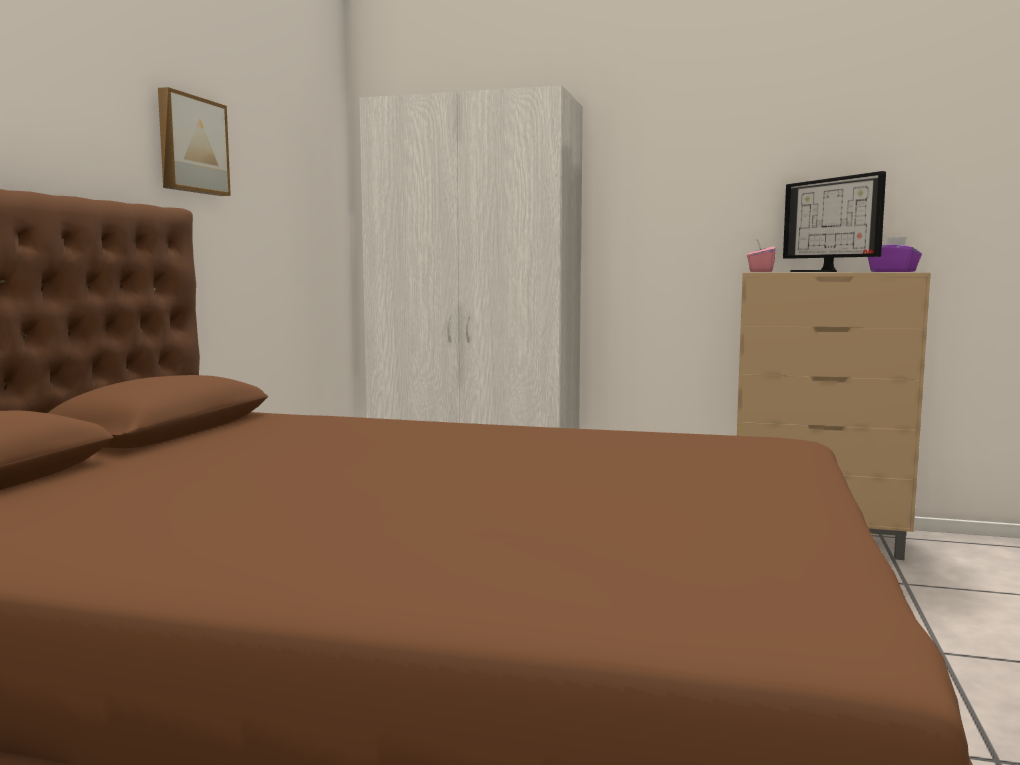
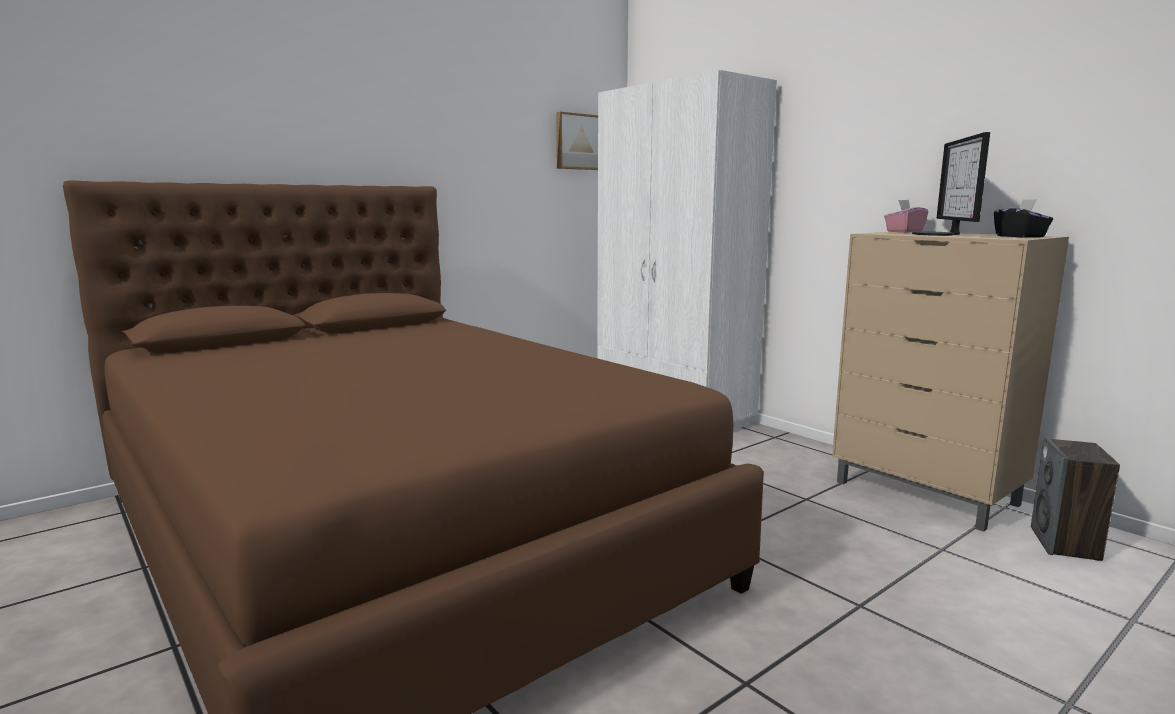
camera: 35 degrees right, 5 degrees up
picture [158,87,231,196] -> picture moved to [556,112,598,170]
purple tissue box [868,236,922,272] -> black tissue box [994,199,1053,238]
none -> speaker [1031,438,1120,561]

